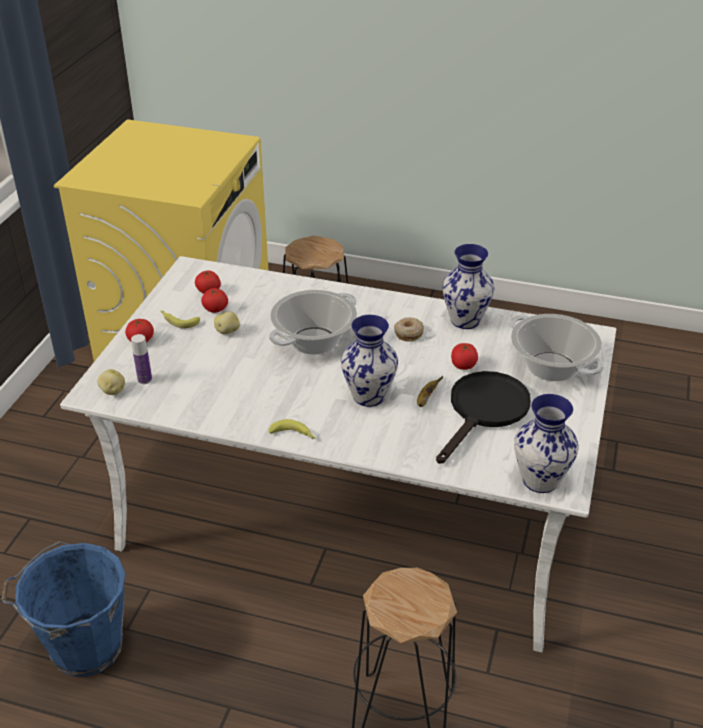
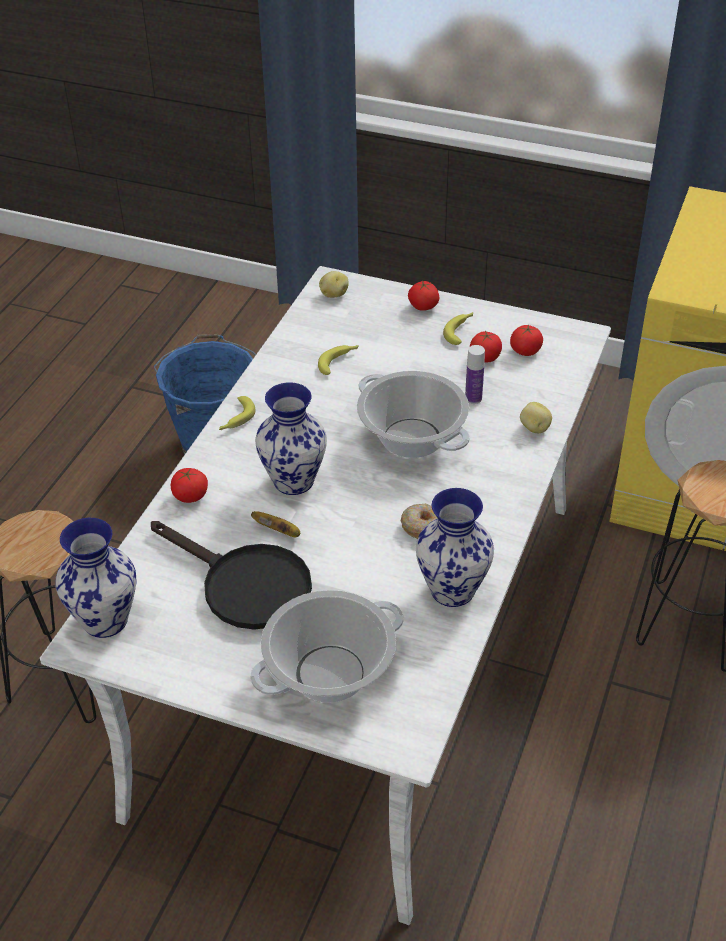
camera: 95 degrees right, 5 degrees up
bottle [131,334,152,384] -> bottle moved to [465,345,485,404]
potato [214,311,240,335] -> potato moved to [520,402,552,433]
tomato [451,343,478,370] -> tomato moved to [171,468,208,503]
none -> banana [318,345,359,375]

